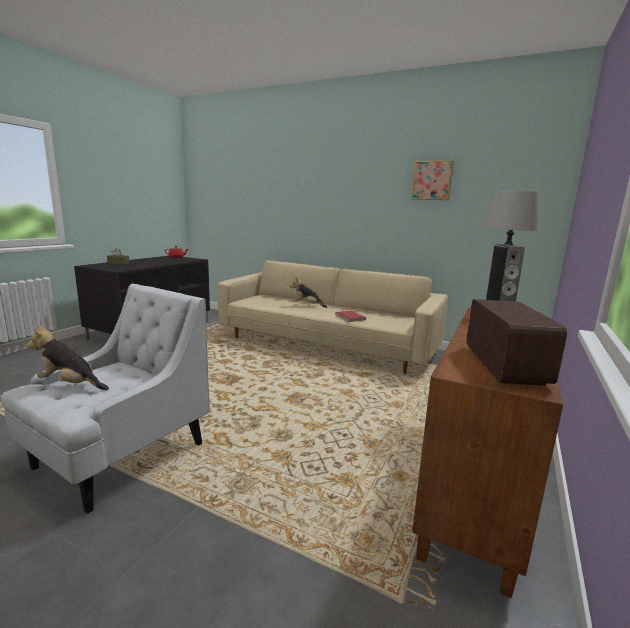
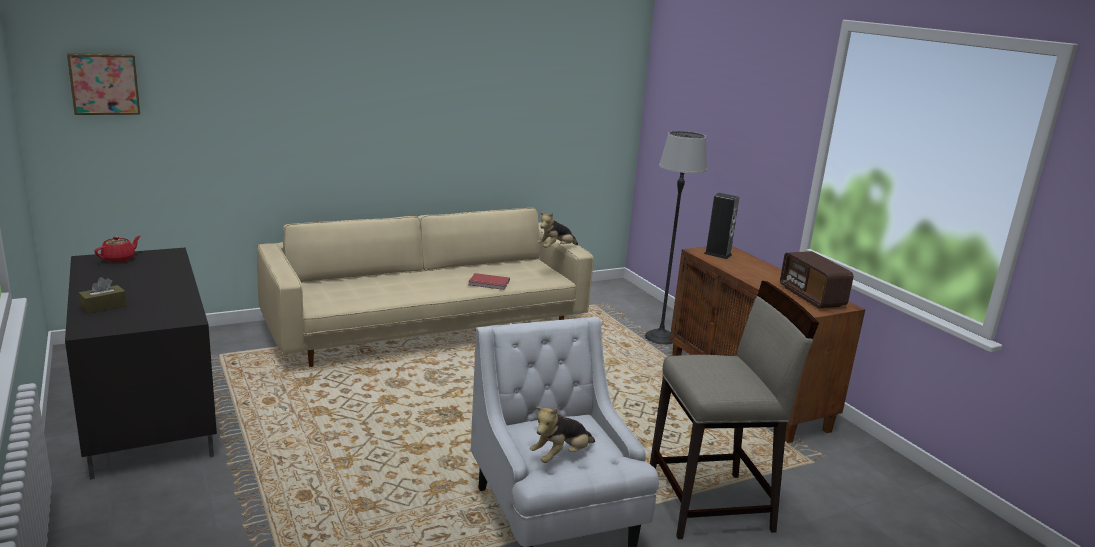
camera: 55 degrees left, 5 degrees up
plush toy [290,277,327,308] -> plush toy moved to [537,212,578,248]
picture [411,160,454,200] -> picture moved to [67,53,140,115]
radio [467,299,567,386] -> radio turned 150 degrees counterclockwise [780,251,853,309]
none -> beige stool [650,281,819,539]

